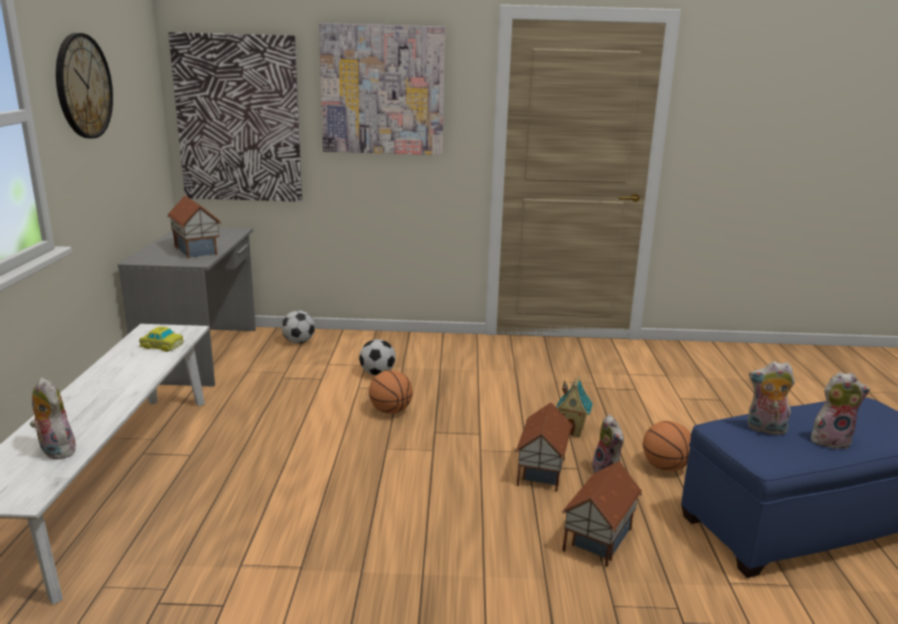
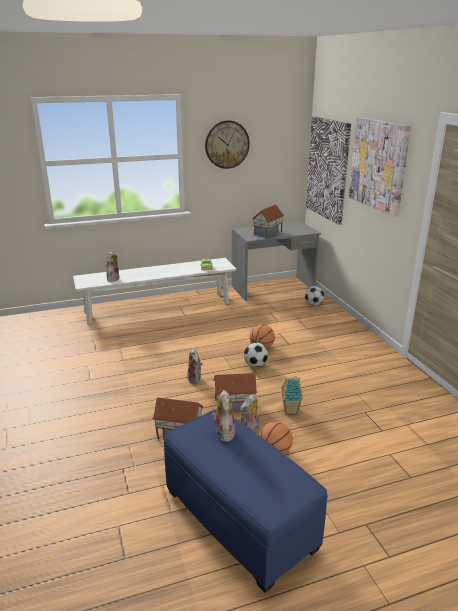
camera: 70 degrees right, 5 degrees up
football [359,339,396,375] -> football moved to [244,342,268,367]
plush toy [811,372,870,449] -> plush toy moved to [187,348,203,384]

